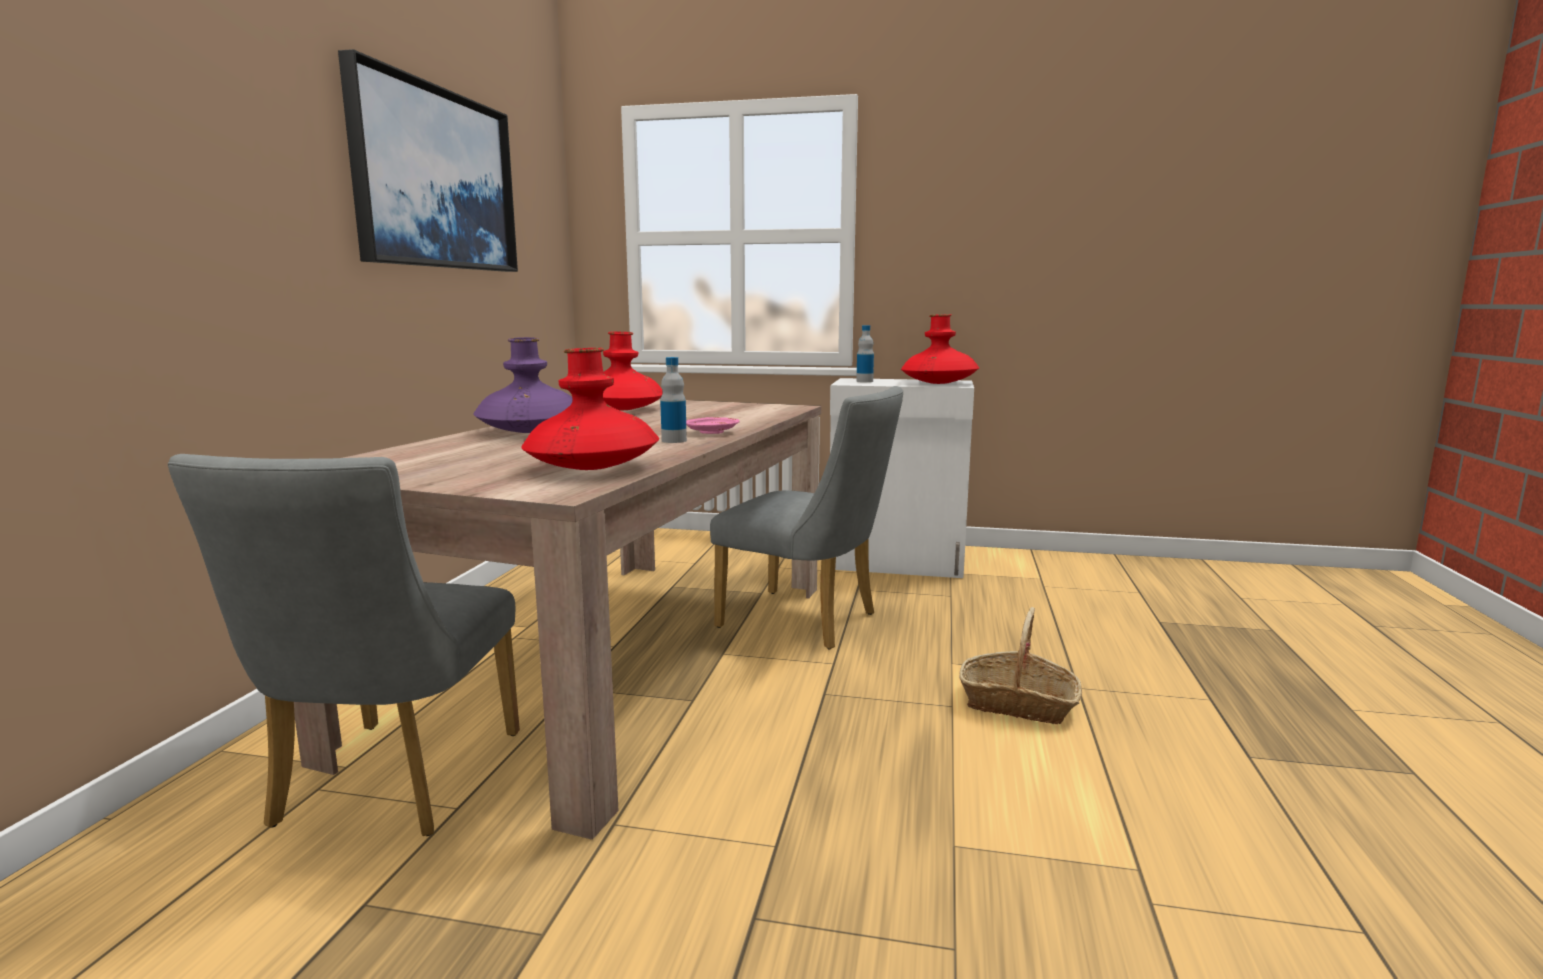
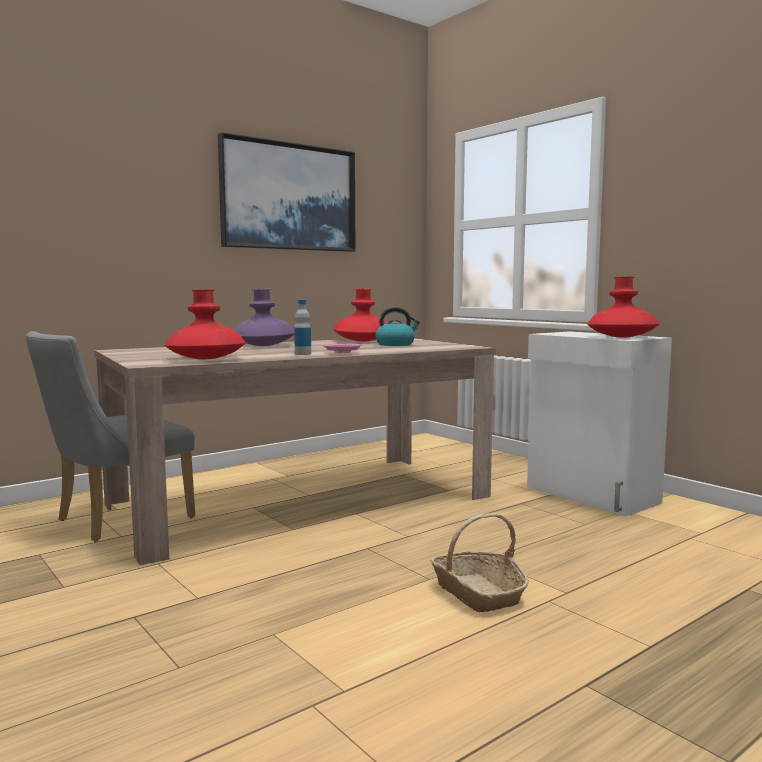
camera: 40 degrees right, 5 degrees down
grey chair [710,386,903,649] -> none
bottle [856,325,874,382] -> none
none -> kettle [375,307,420,346]

